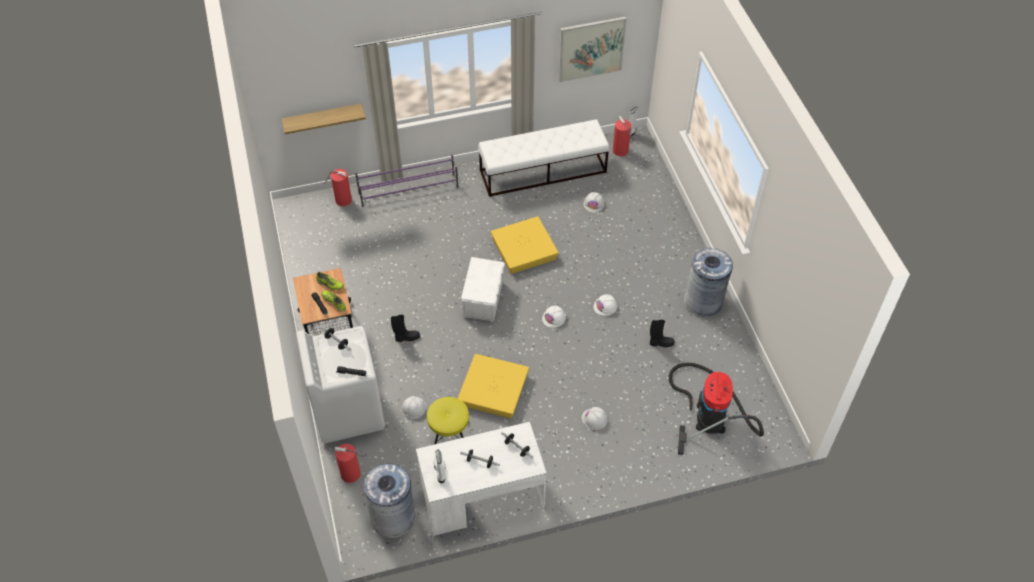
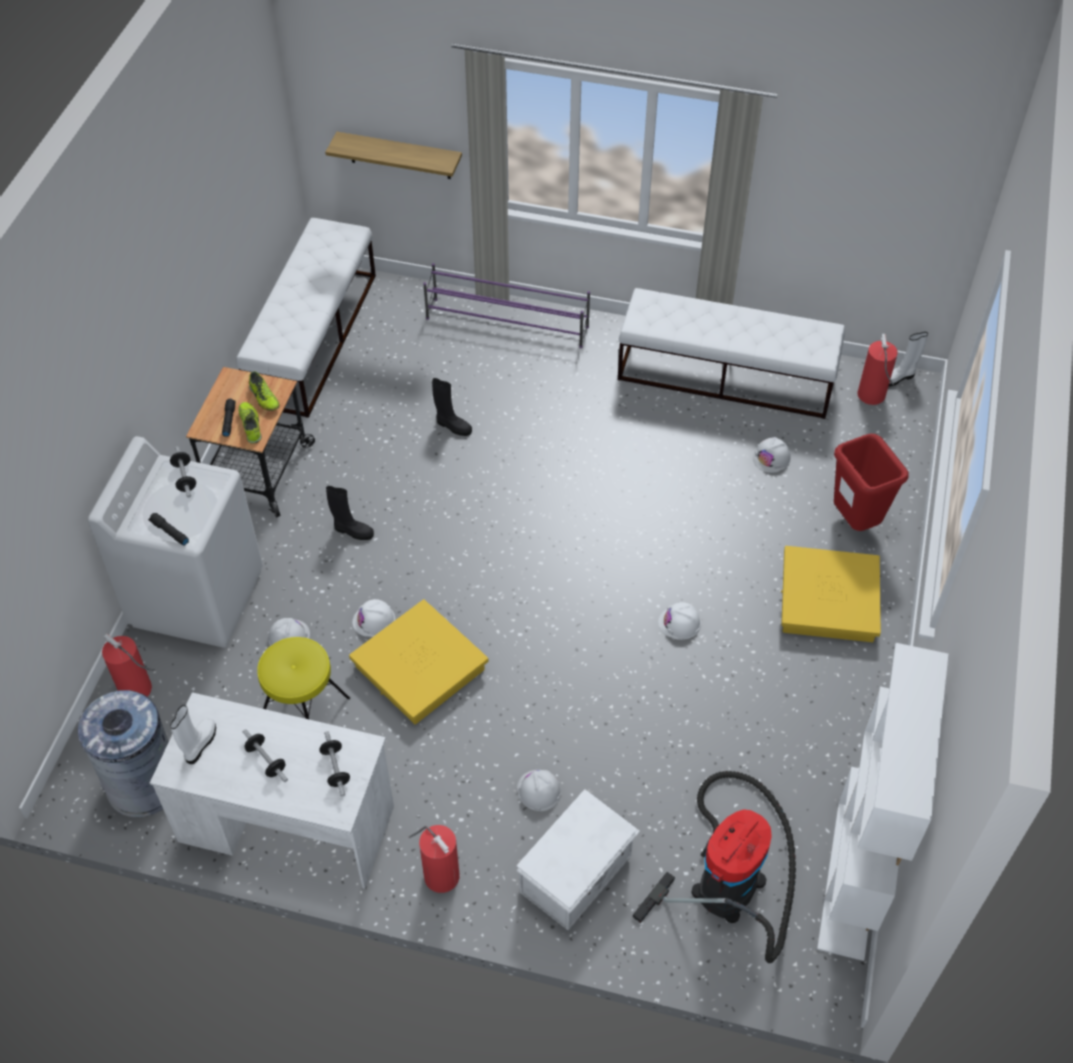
camera: 30 degrees right, 0 degrees up
fire extinguisher [324,169,352,206] -> fire extinguisher moved to [409,825,460,893]
white storage box [461,257,505,321] -> white storage box moved to [516,789,640,930]
yellow storage box [490,216,559,274] -> yellow storage box moved to [781,546,881,642]
white hard hat [542,305,566,328] -> white hard hat moved to [352,599,396,637]
picture [558,16,627,82] -> none
black boot [650,320,675,347] -> black boot moved to [432,378,472,436]
grey trash can [684,248,733,317] -> none
none -> white bench [236,218,376,418]
none -> white bookcase [817,643,948,961]
none -> red trash can [834,434,909,531]

